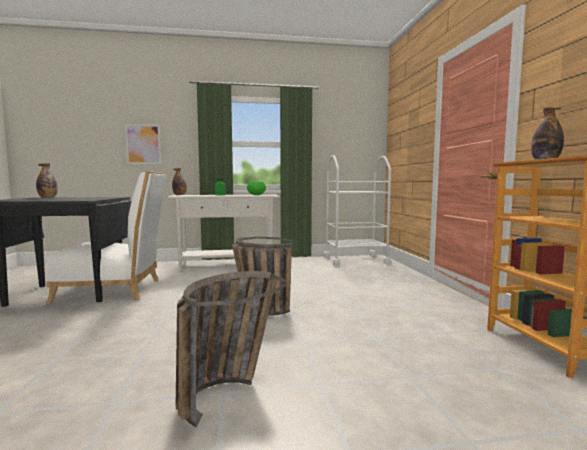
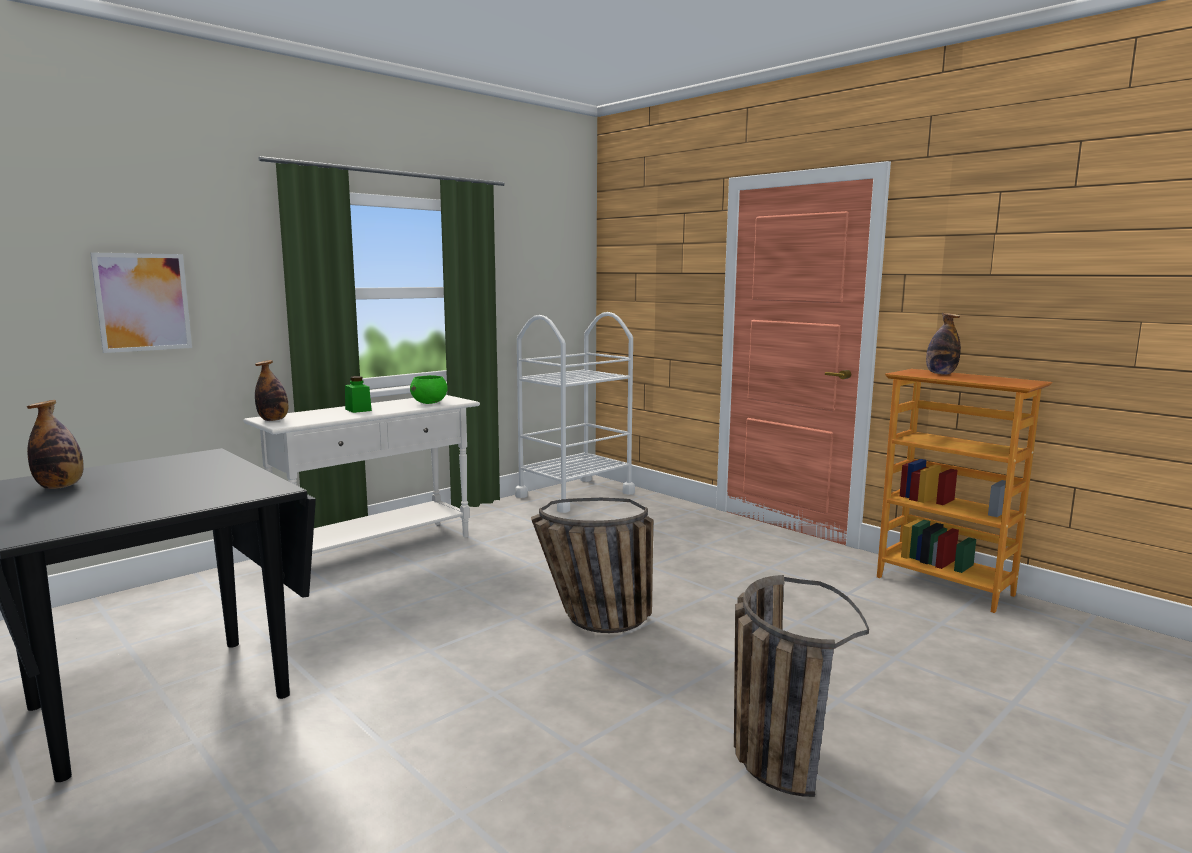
camera: 35 degrees left, 5 degrees up
white chair [45,171,167,304] -> none

